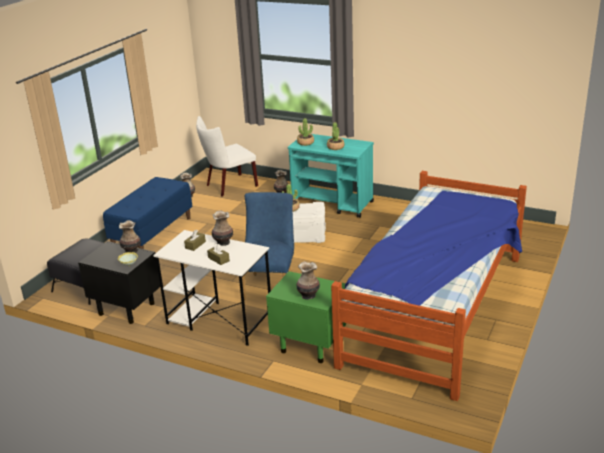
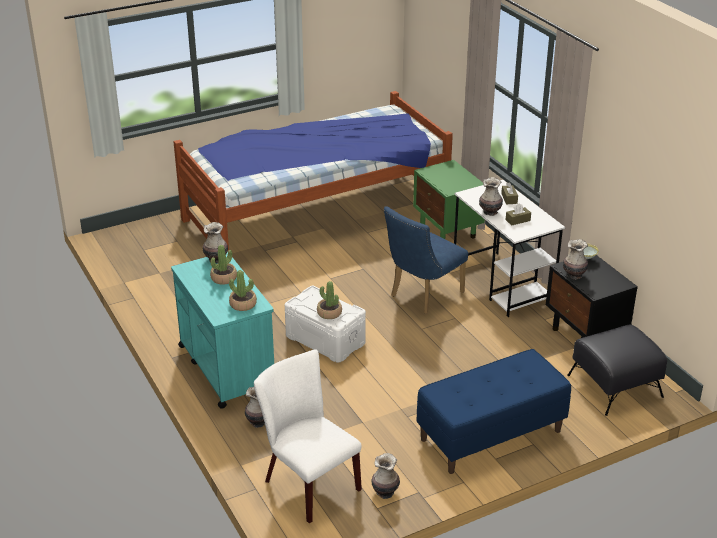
camera: 145 degrees left, 5 degrees up
white chair [196,116,258,197] -> white chair turned 135 degrees counterclockwise [254,349,362,523]
vase [296,261,320,300] -> vase moved to [203,222,228,263]

